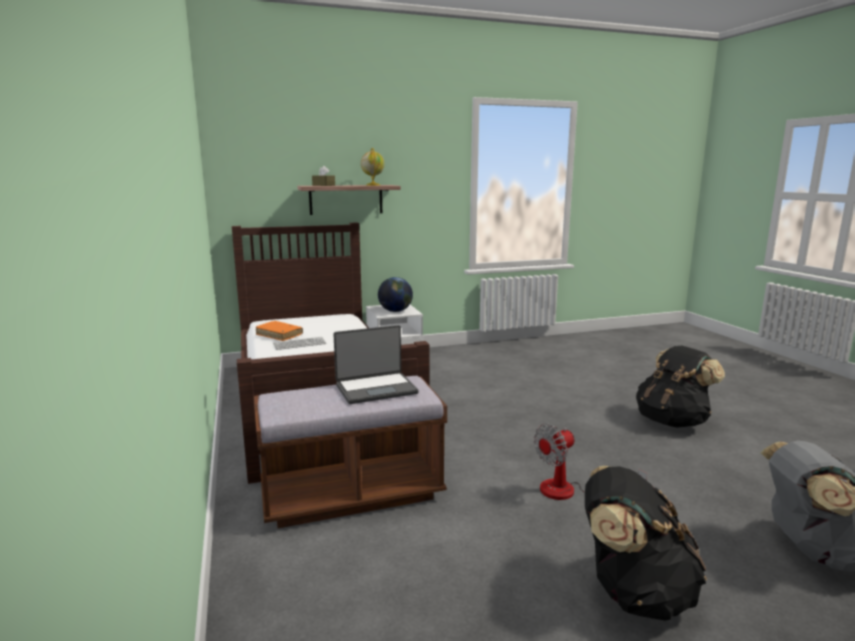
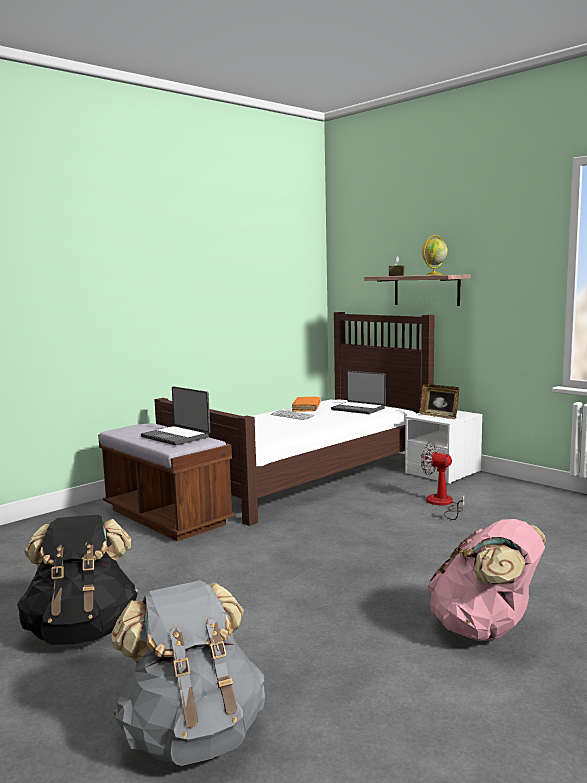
camera: 65 degrees right, 5 degrees down
globe [378,277,413,312] -> picture frame [420,384,459,419]
fan [533,423,647,500] -> fan moved to [421,443,465,520]
black backpack [636,345,725,428] -> pink backpack [428,519,546,641]
none -> laptop [331,371,386,414]

